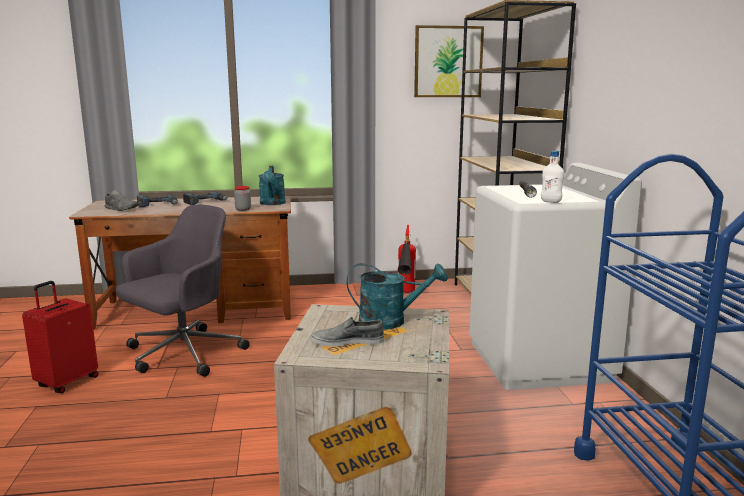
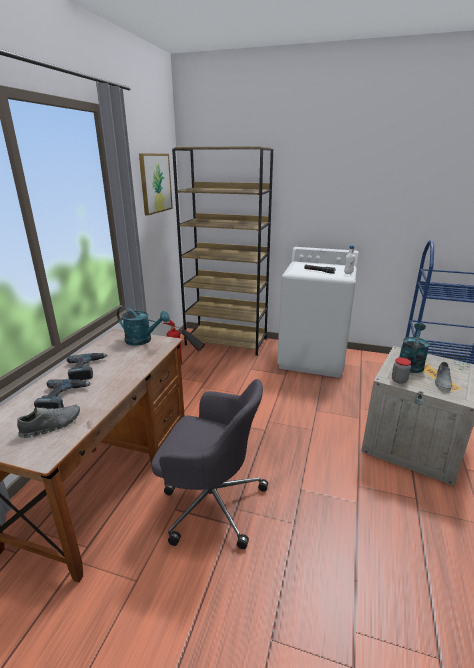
camera: 65 degrees left, 10 degrees up
red suitcase [22,281,99,393] -> none
grey office chair [116,204,249,377] -> grey office chair turned 135 degrees clockwise [151,379,268,549]
jar [234,186,251,211] -> jar moved to [392,358,411,384]

